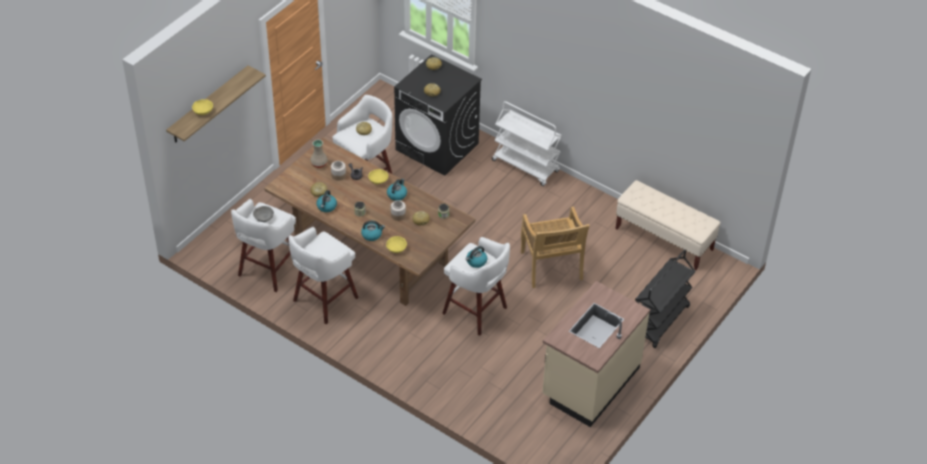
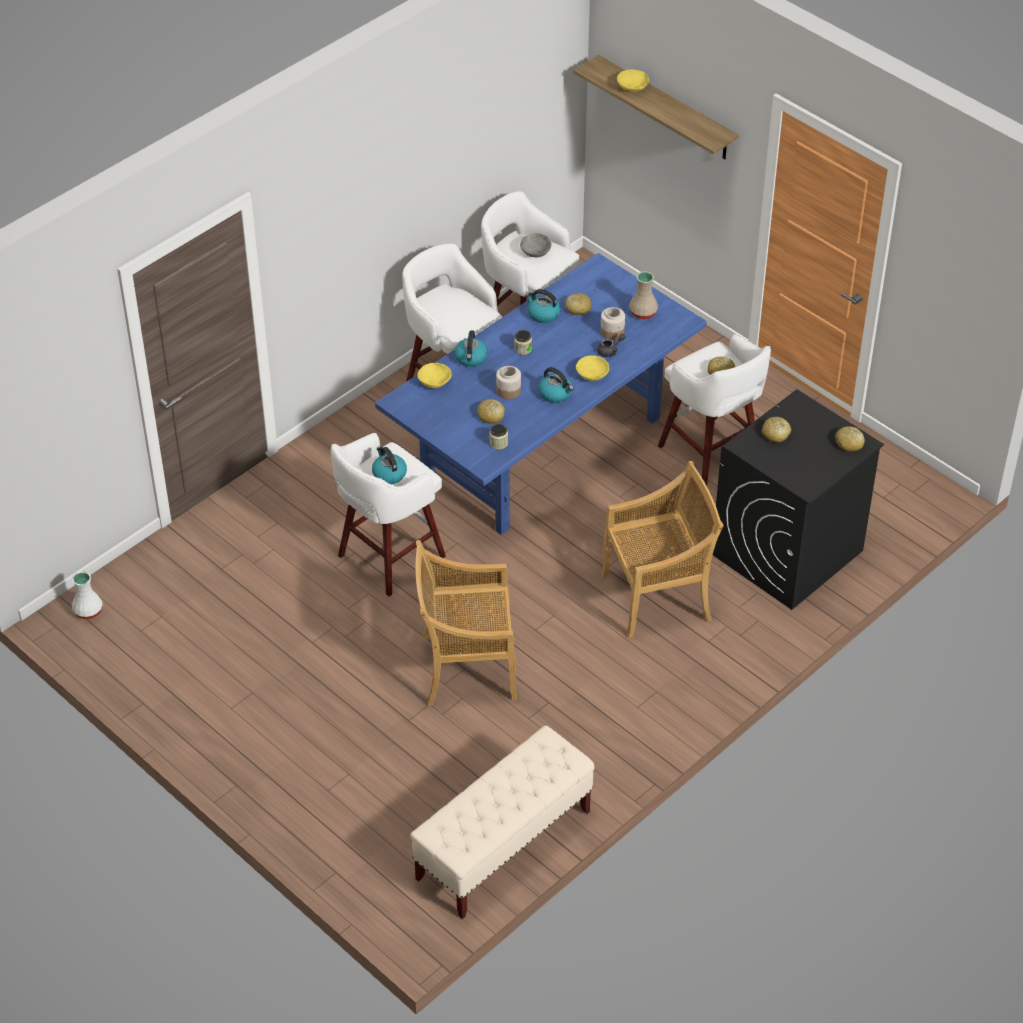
camera: 100 degrees right, 0 degrees up
brown dining table [264,138,475,306] -> blue dining table [375,253,707,535]
white cart [492,101,562,186] -> none
beige counter [542,281,650,427] -> none
black cart [635,249,695,348] -> none
none -> white vase [72,571,103,619]
none -> beige chair [602,461,724,639]

